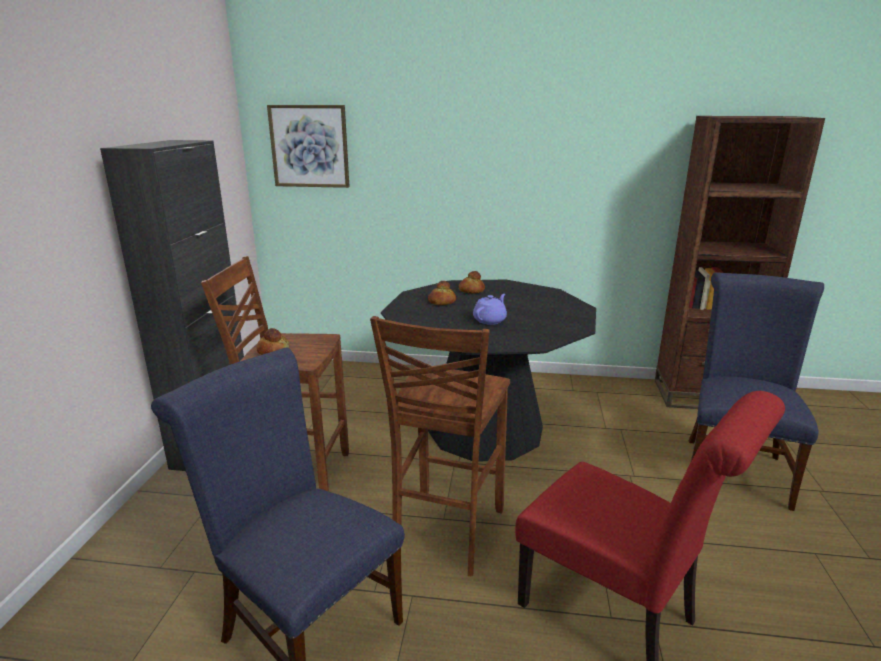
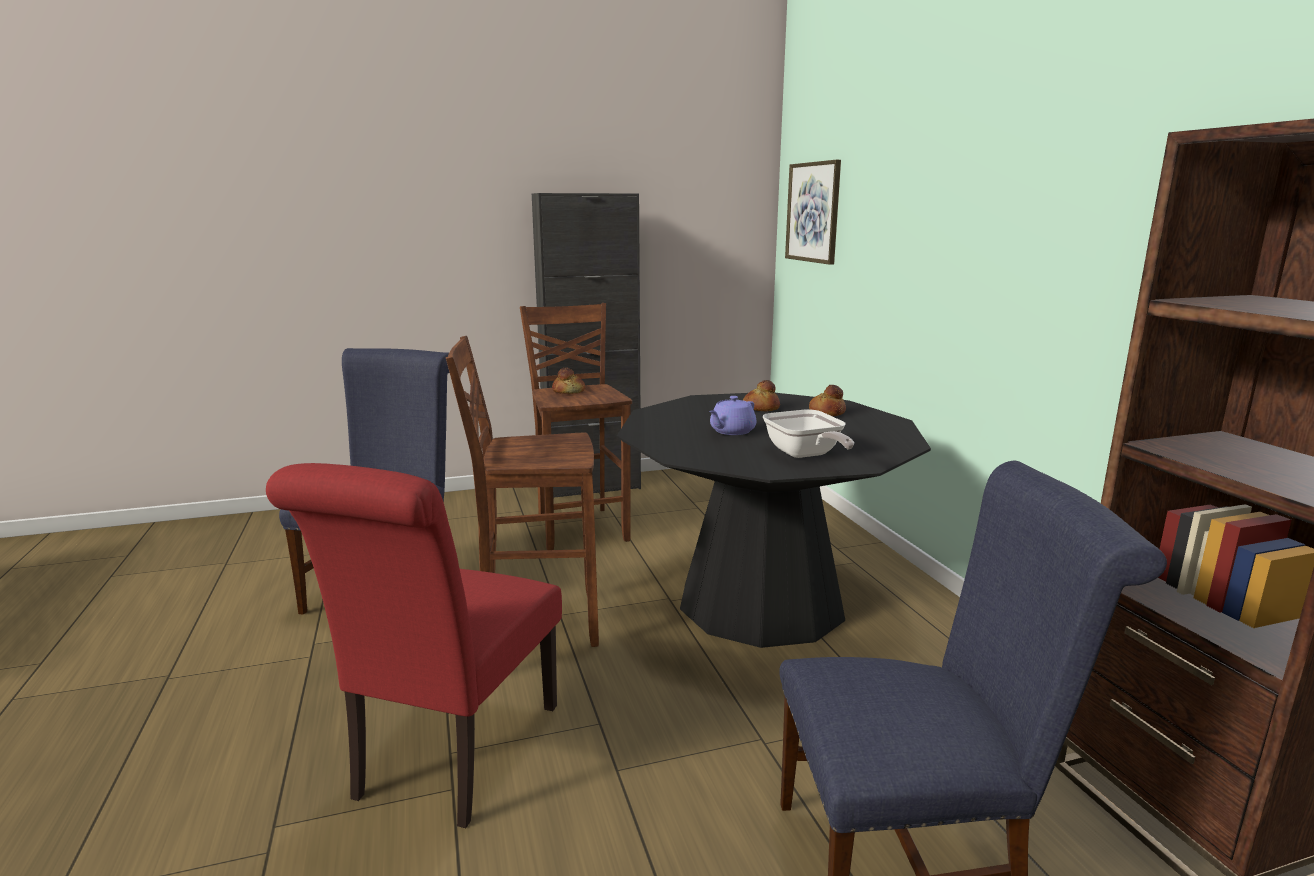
camera: 65 degrees right, 5 degrees down
purple teapot [473,294,507,325] -> purple teapot turned 120 degrees clockwise [709,396,756,435]
none -> frying pan [763,409,854,458]

